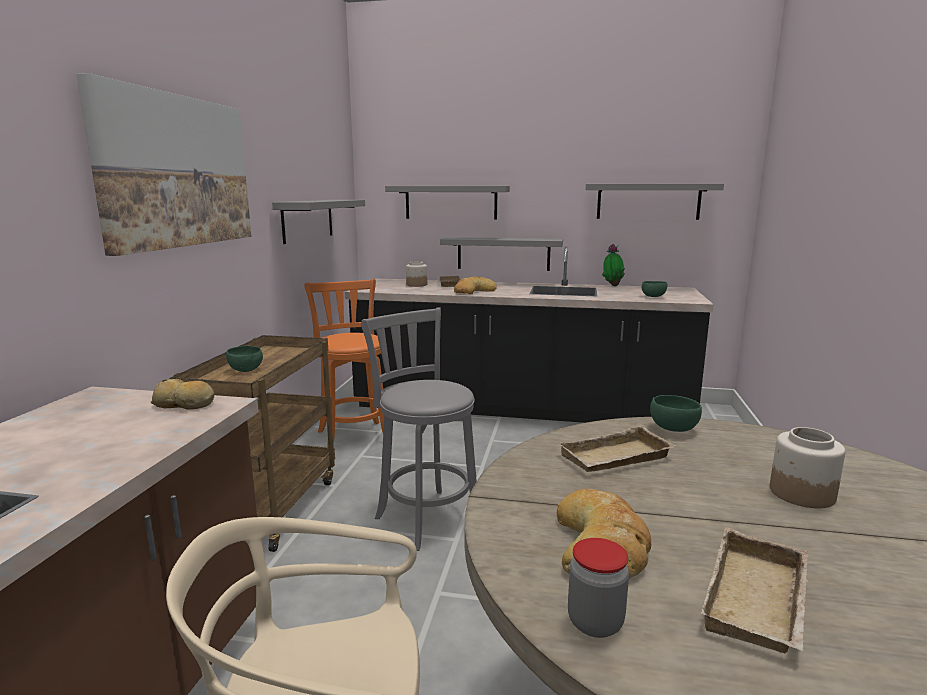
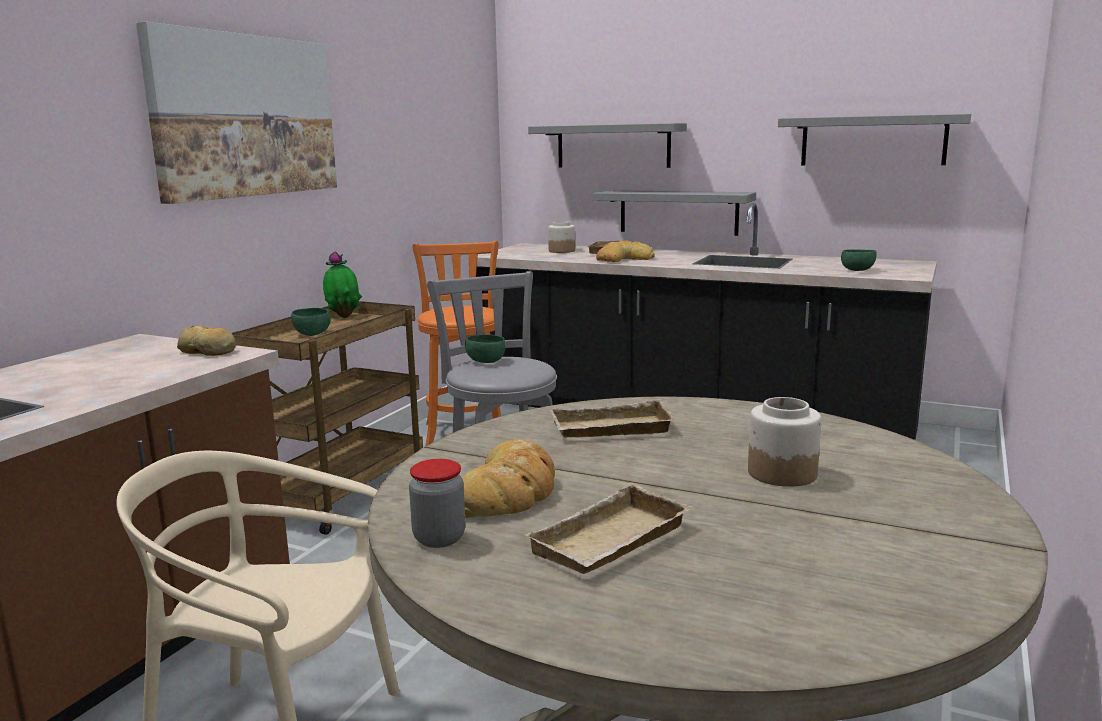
camera: 15 degrees right, 0 degrees up
grey shelf [272,200,365,244] -> none
potted plant [602,244,625,286] -> potted plant moved to [323,251,362,318]
green bowl [650,395,702,432] -> green bowl moved to [465,334,506,363]

